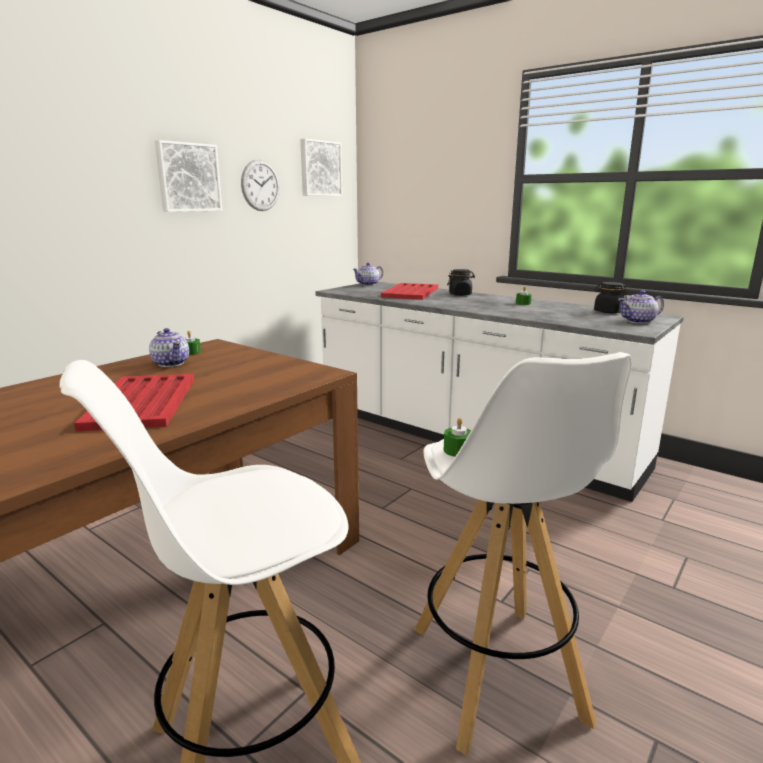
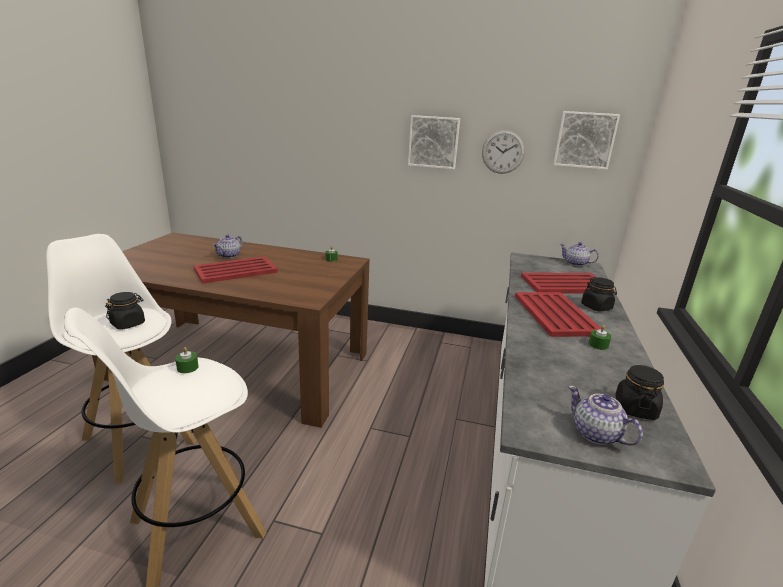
camera: 65 degrees right, 5 degrees up
teapot [149,328,189,367] -> teapot moved to [212,234,243,258]
none -> black jar [105,292,145,330]
none -> red tray [515,292,601,337]

